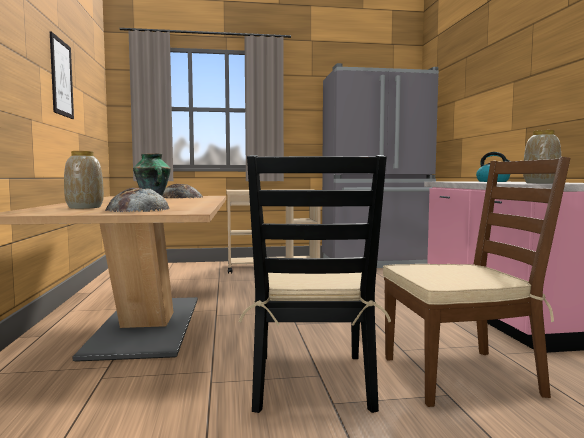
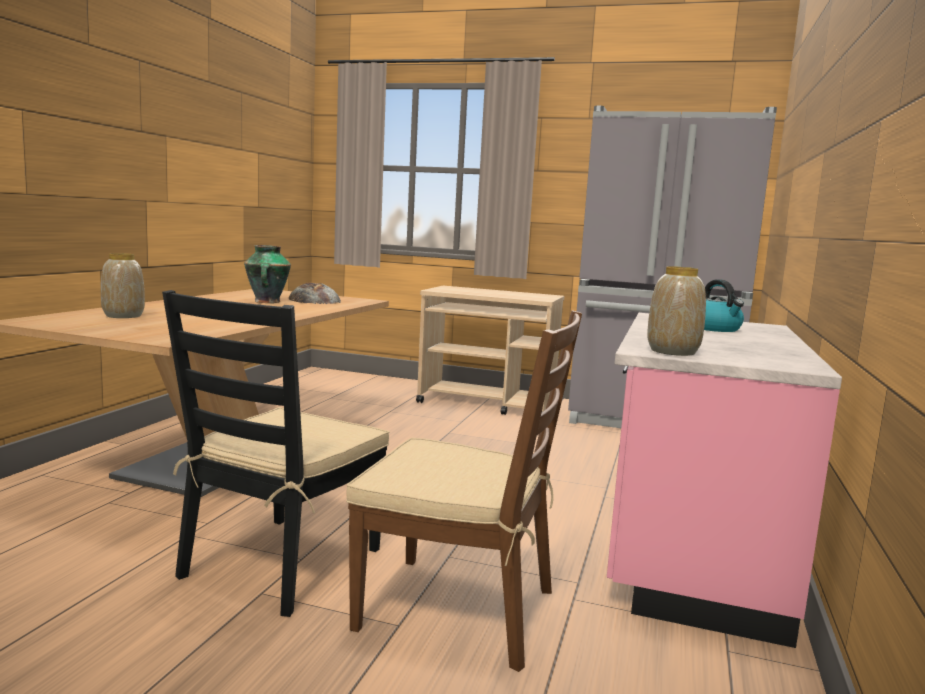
camera: 25 degrees right, 5 degrees up
picture [50,32,74,119] -> none
bread [105,188,170,212] -> none

